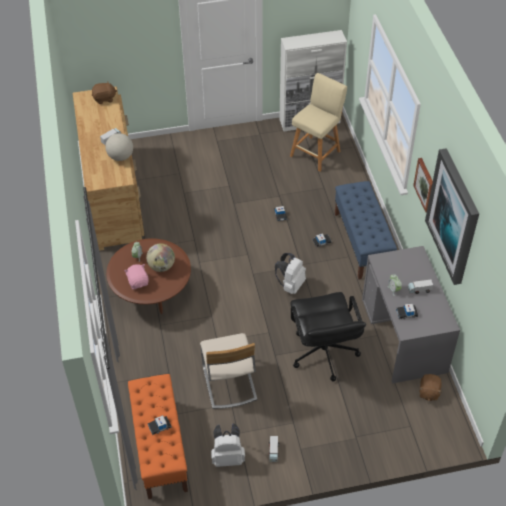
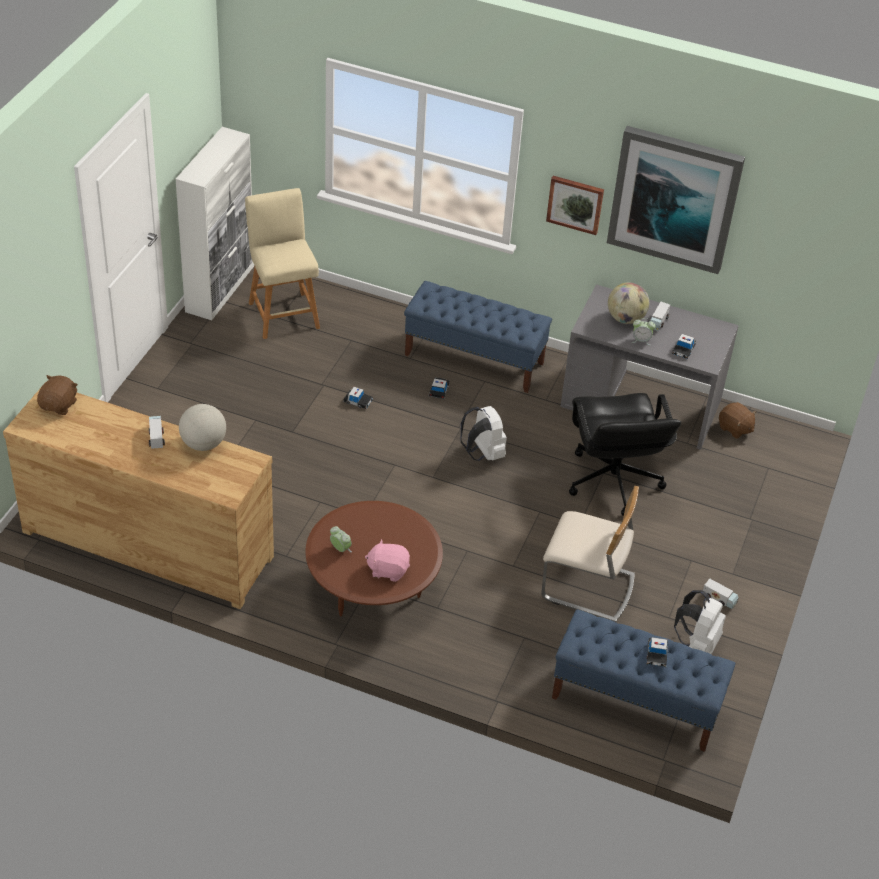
camera: 60 degrees left, 5 degrees down
orange bench [128,374,188,499] -> blue bench [552,609,735,752]
globe [146,244,175,272] -> globe moved to [608,282,649,324]
black office chair [290,292,366,382] -> black office chair turned 60 degrees clockwise [569,393,681,516]

